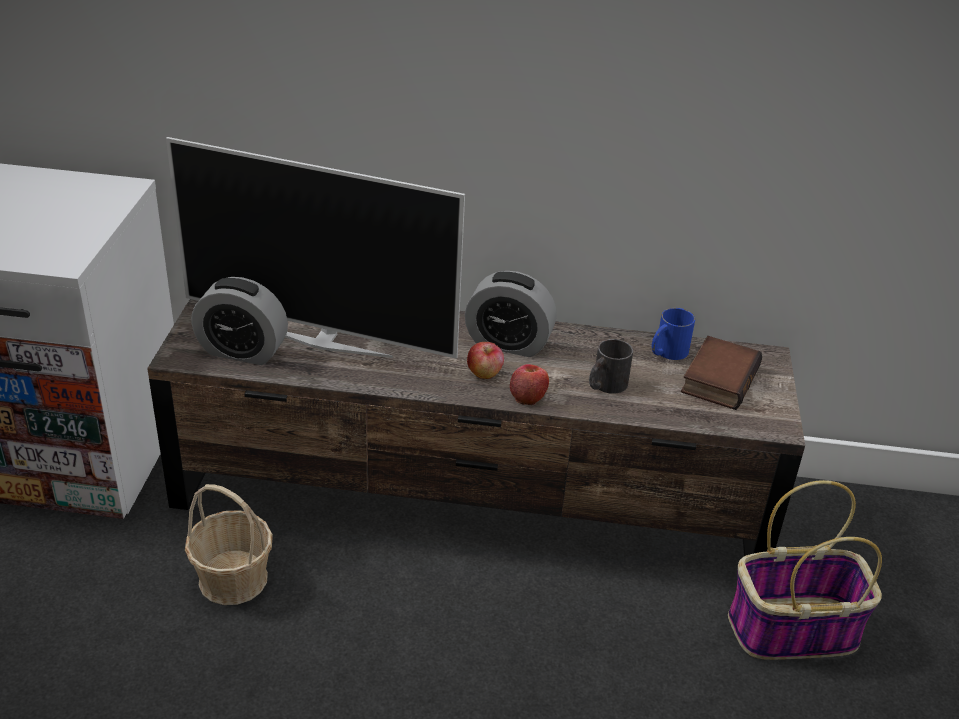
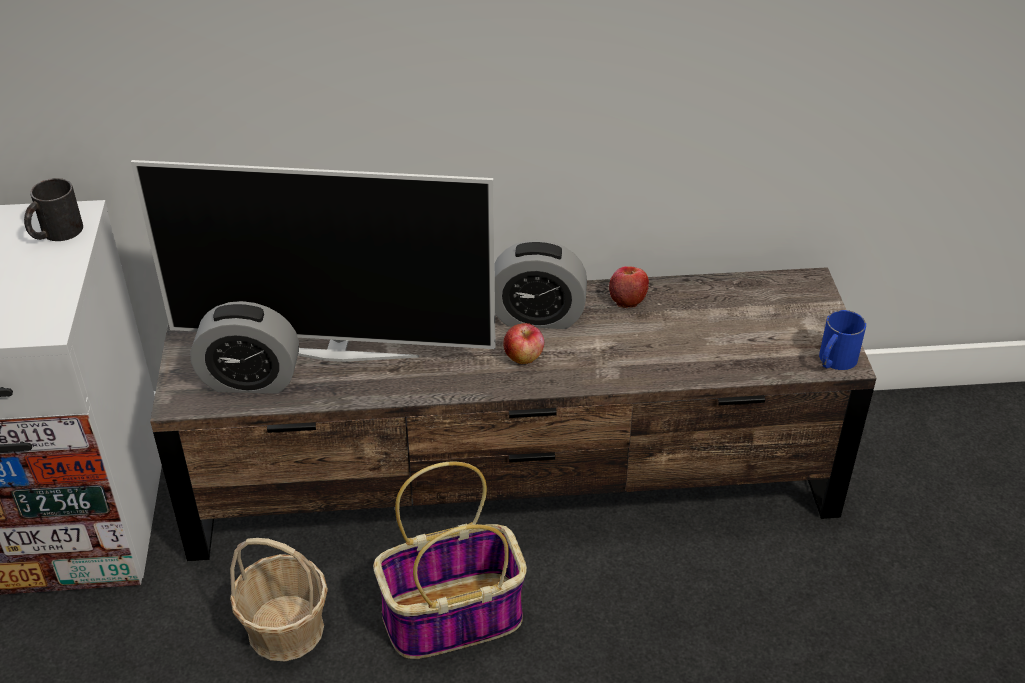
camera: 10 degrees left, 5 degrees up
apple [510,364,549,405] -> apple moved to [609,266,649,308]
black mug [589,339,633,394] -> black mug moved to [24,178,83,241]
blue mug [652,308,695,360] -> blue mug moved to [819,310,866,370]
book [681,336,762,410] -> none
basket [728,480,882,660] -> basket moved to [373,462,527,659]

